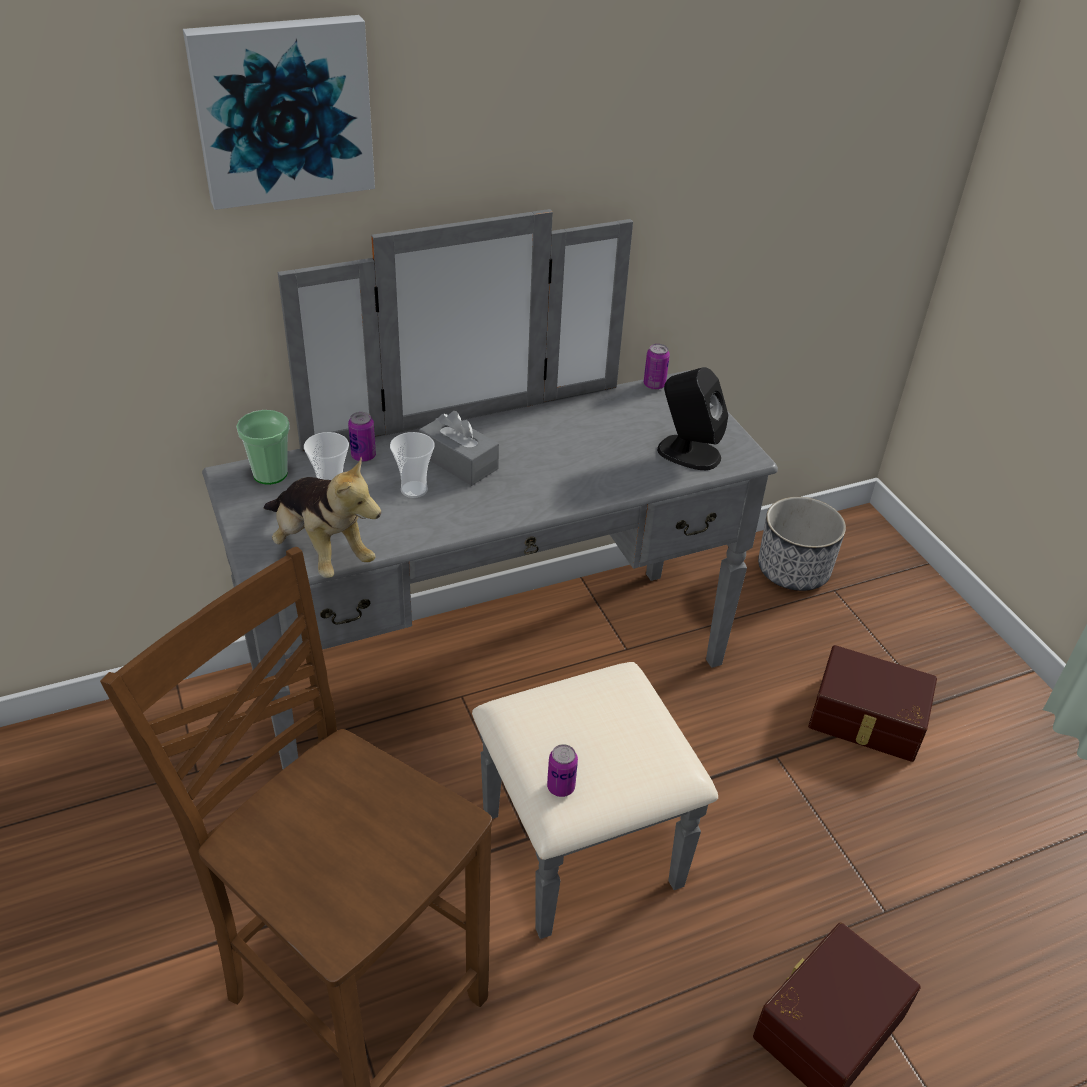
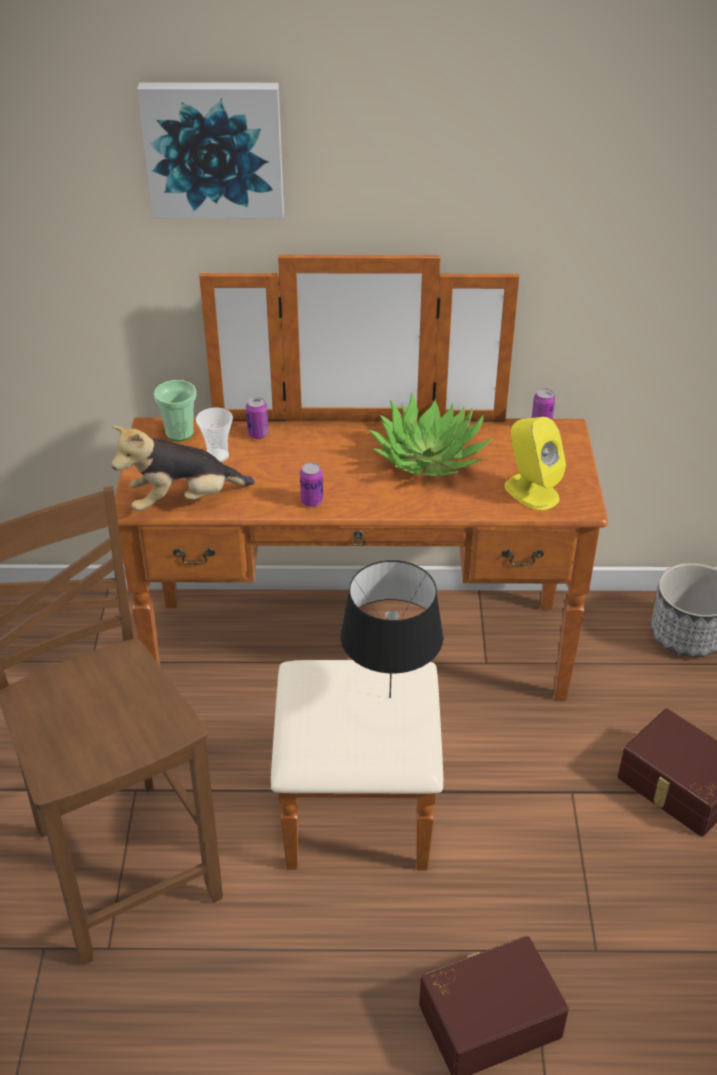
camera: 25 degrees right, 0 degrees up
grey dresser [202,209,778,939] -> brown dresser [115,255,608,870]
plush toy [263,457,381,578] -> plush toy turned 90 degrees clockwise [111,425,255,511]
cup [390,432,435,498] -> none
grey tissue box [419,411,499,486] -> none
can [547,744,578,797] -> can moved to [300,462,323,507]
black speaker [657,367,728,470] -> yellow speaker [505,417,566,510]
none -> black table lamp [340,560,444,698]
none -> potted plant [368,393,492,476]

